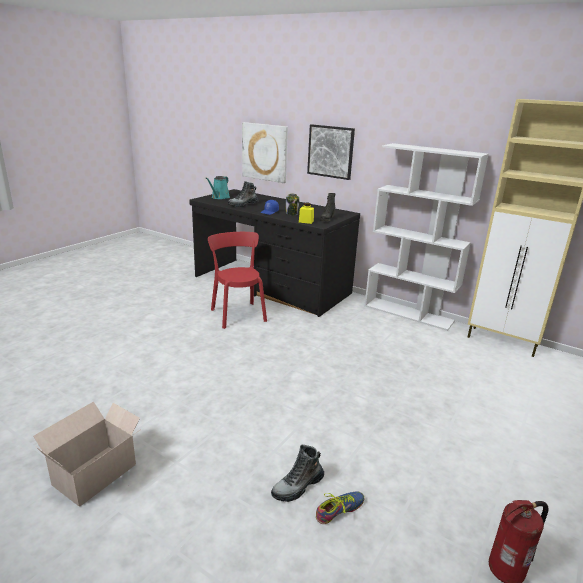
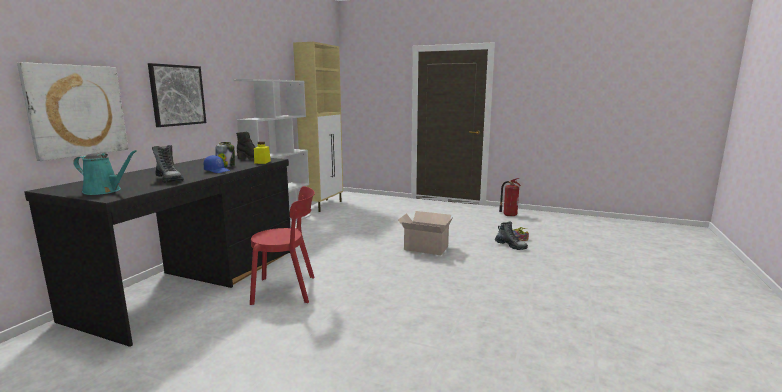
camera: 100 degrees left, 10 degrees down
cardboard box [33,401,140,506] -> cardboard box moved to [398,211,453,255]
red chair [208,232,267,329] -> red chair turned 150 degrees counterclockwise [250,186,315,305]

